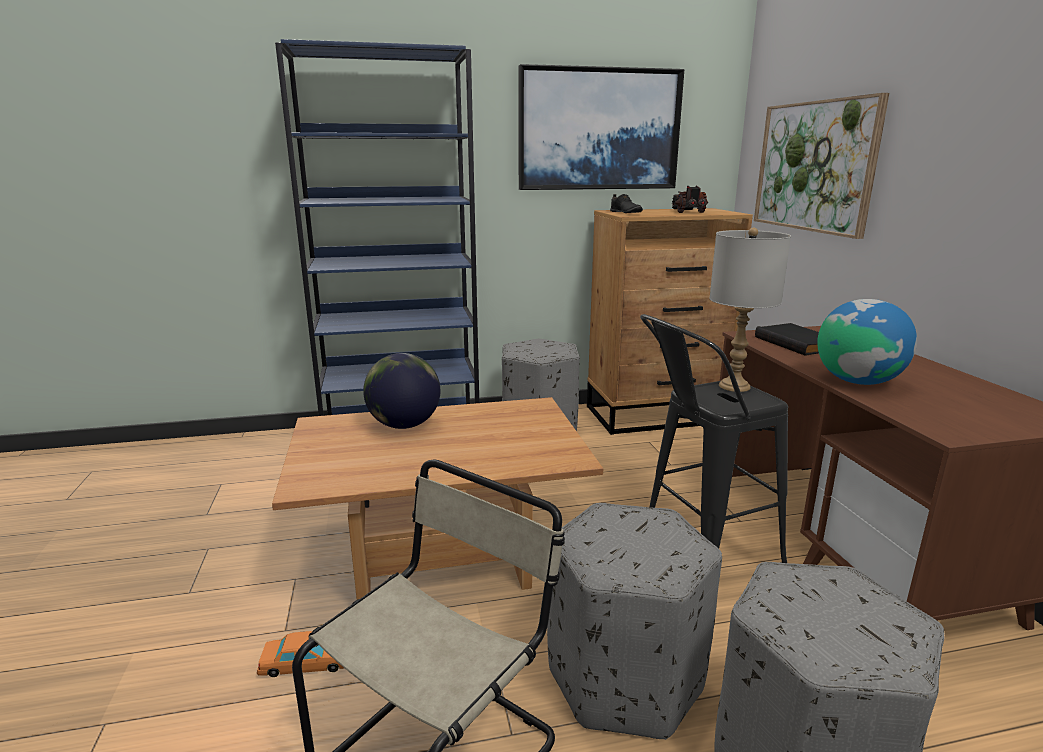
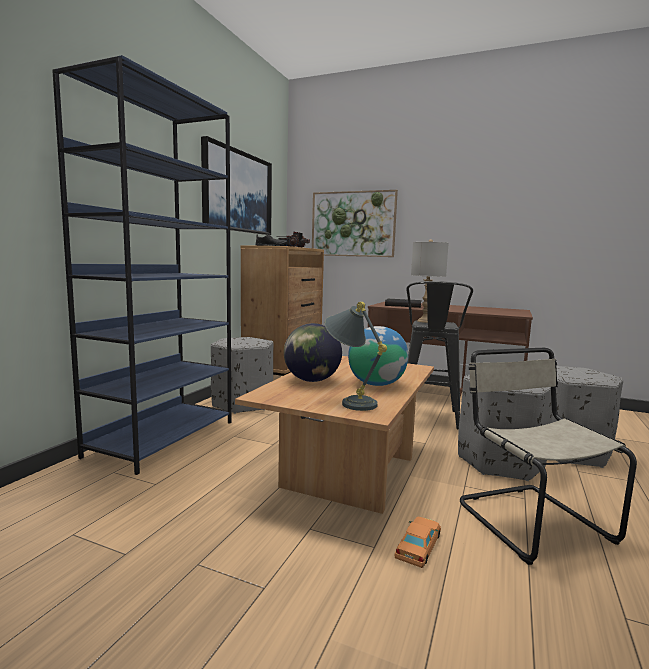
camera: 55 degrees left, 10 degrees down
globe [817,299,917,385] -> globe moved to [348,326,408,386]
none -> grey table lamp [325,302,387,411]

